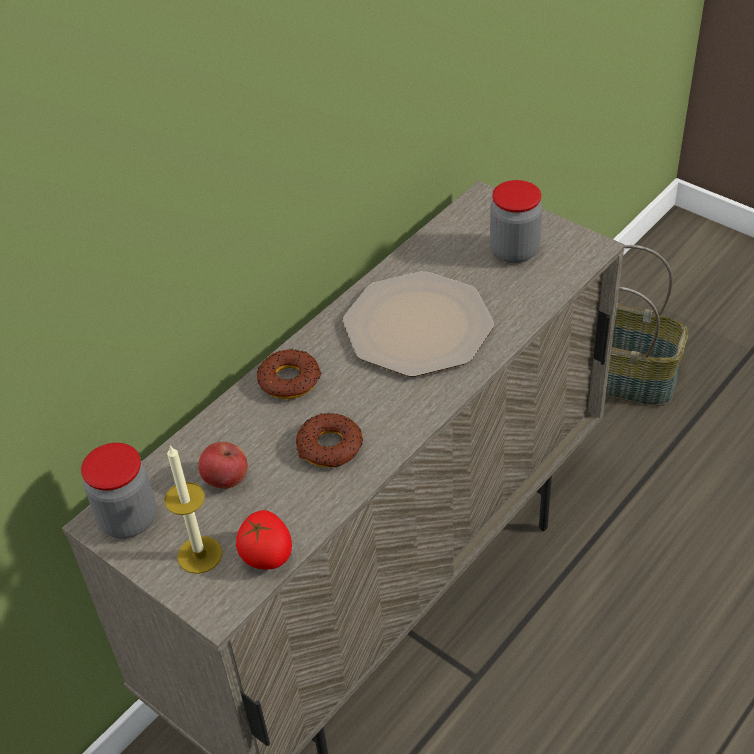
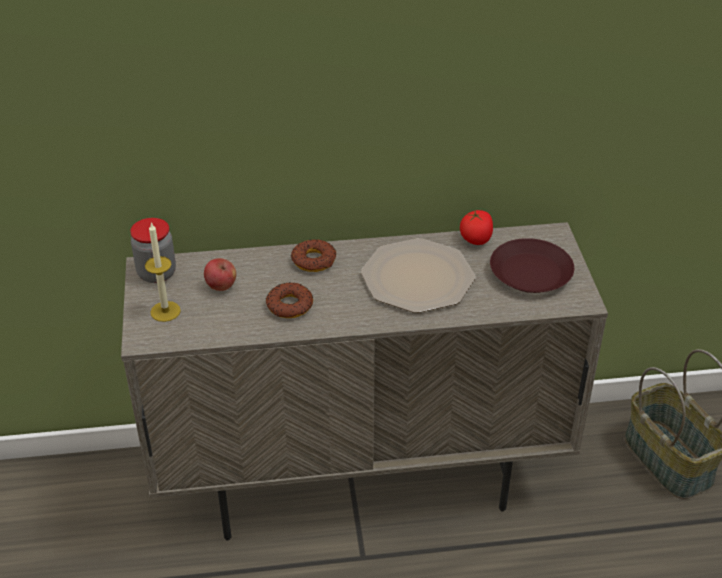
camera: 40 degrees right, 5 degrees down
tomato [236,510,292,570] -> tomato moved to [460,210,493,245]
jar [490,180,542,263] -> brown plate [490,238,574,293]

